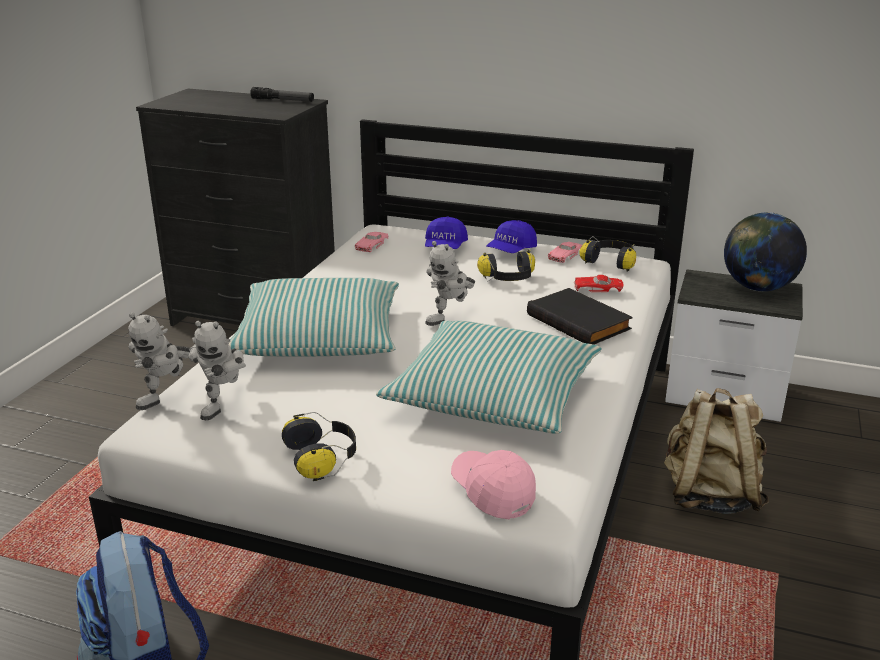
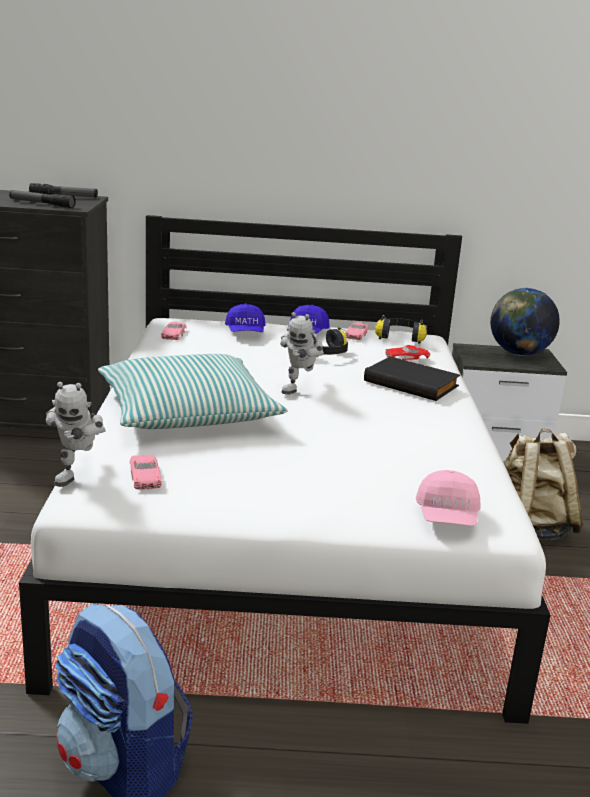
camera: 20 degrees left, 5 degrees down
toy robot [189,321,246,420] -> pink toy car [130,455,162,489]
headphones [282,412,356,481] -> none
pillow [376,321,602,434] -> none
pink cap [451,450,536,520] -> pink cap turned 120 degrees counterclockwise [416,470,480,526]
none -> flashlight [9,190,76,208]

